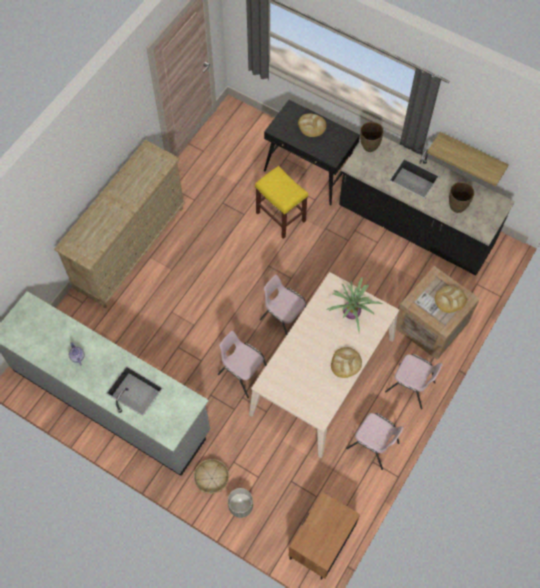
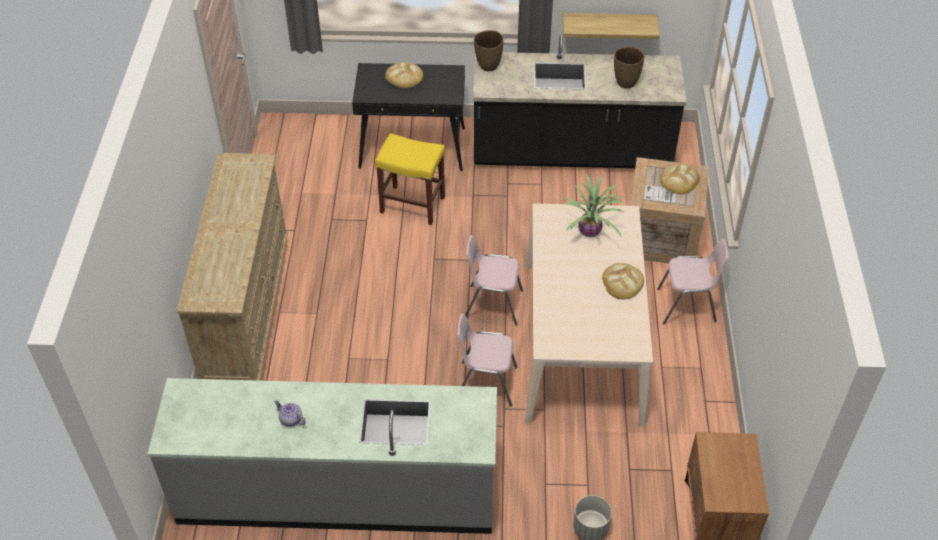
camera: 30 degrees left, 15 degrees down
basket [194,459,229,494] -> none
pink chair [346,413,404,470] -> none

